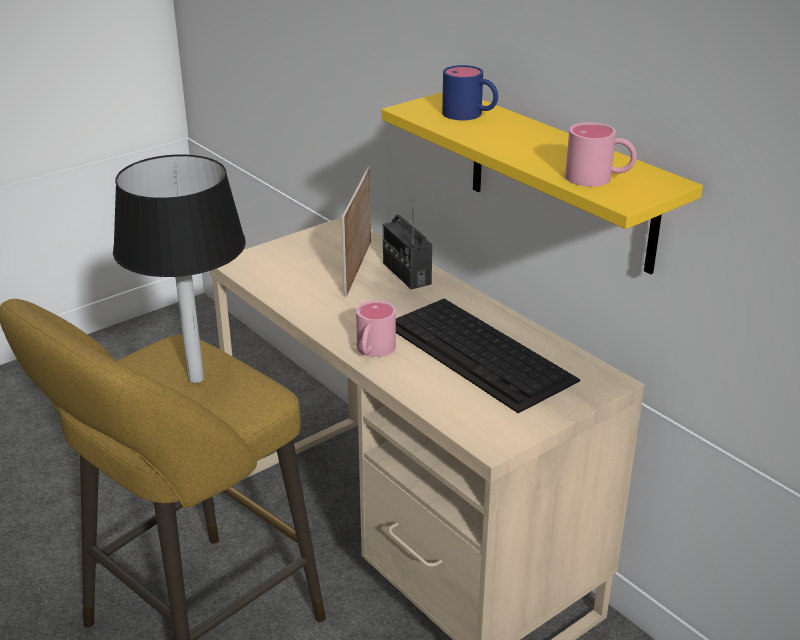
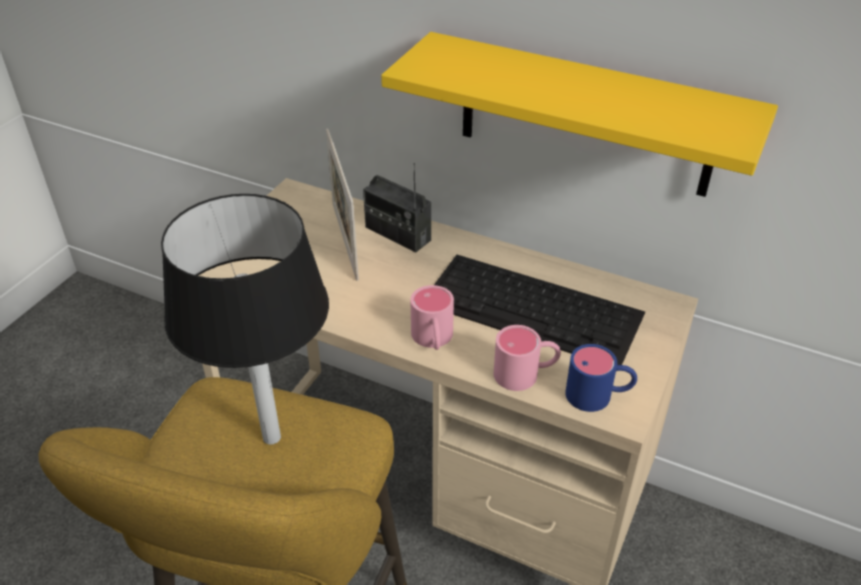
camera: 25 degrees left, 10 degrees up
blue mug [442,65,498,120] -> blue mug moved to [565,344,637,412]
pink mug [565,122,636,187] -> pink mug moved to [494,325,561,391]

